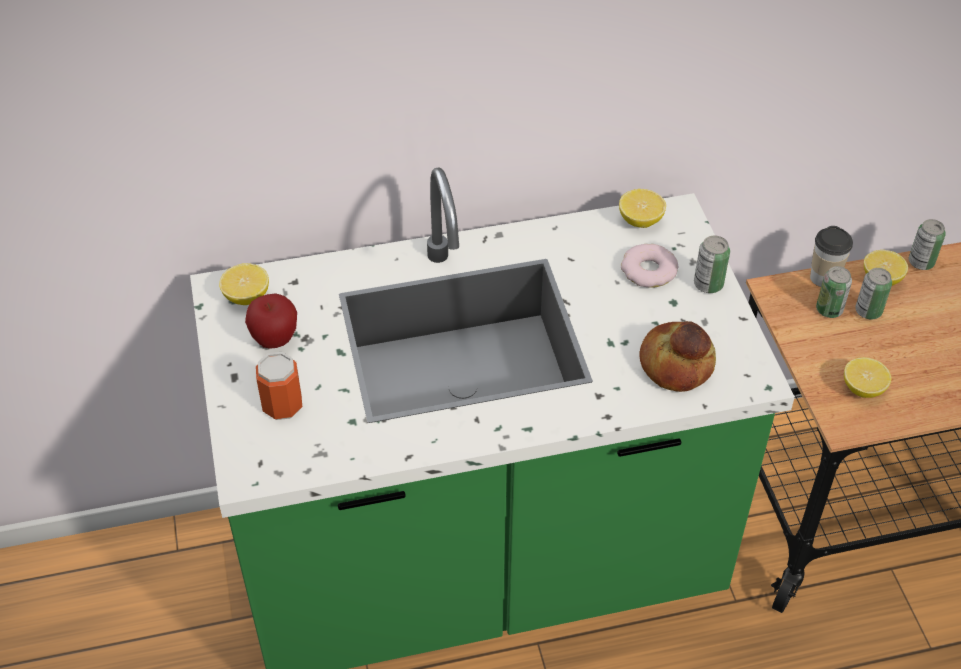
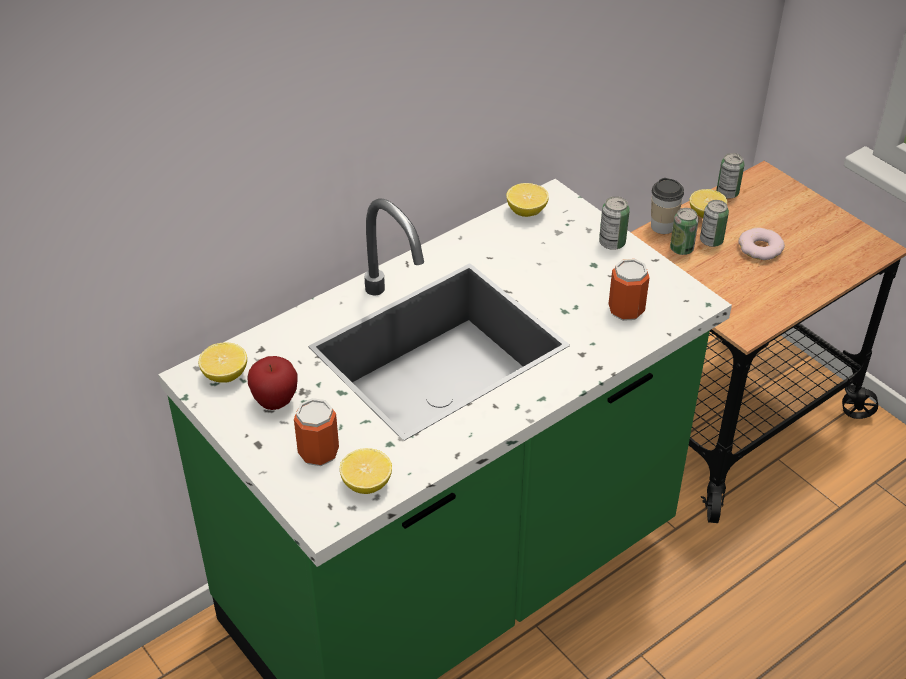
camera: 25 degrees left, 5 degrees down
donut [621,244,678,288] -> donut moved to [738,228,785,260]
bread [640,321,716,392] -> can [608,259,650,321]
lemon [844,357,891,398] -> lemon moved to [340,448,392,494]

